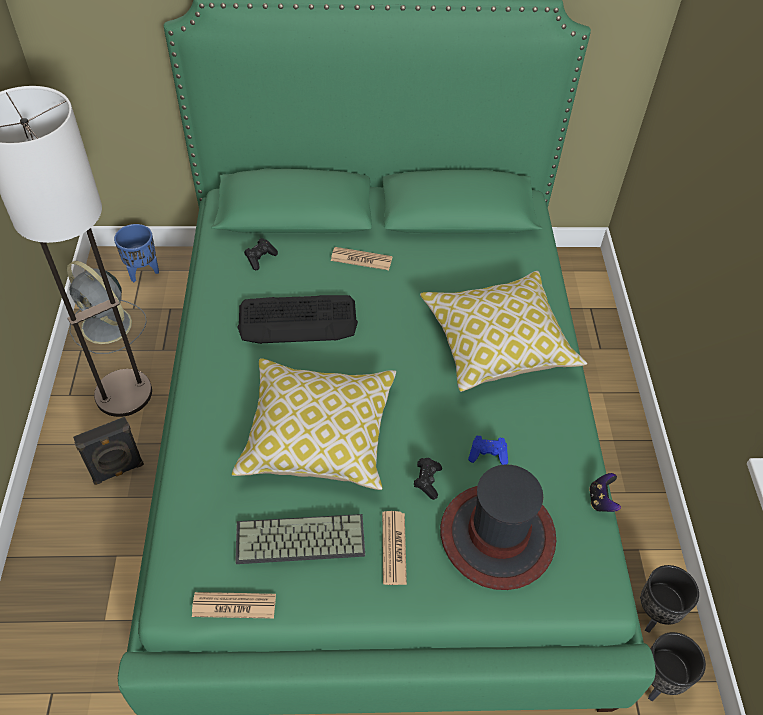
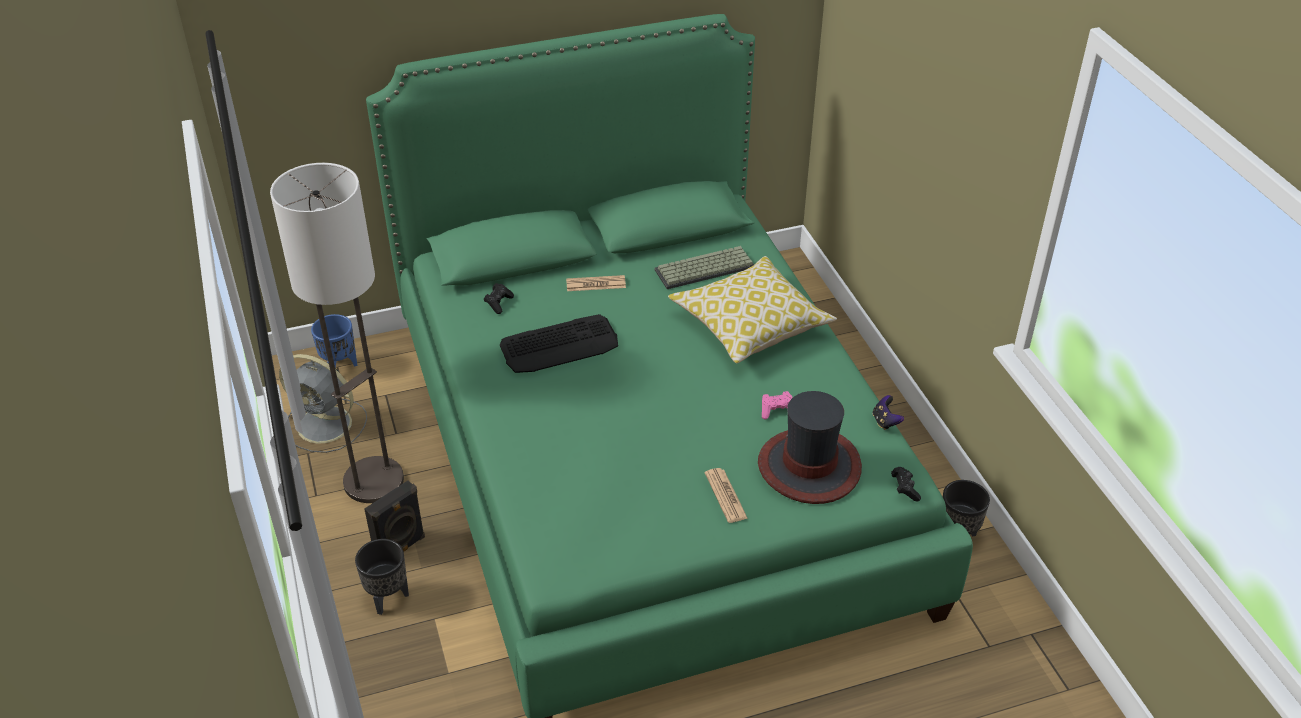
camera: 15 degrees left, 10 degrees down
newspaper [192,592,276,619] -> none
pillow [232,359,396,490] -> none
keyboard [235,514,365,564] -> keyboard moved to [654,246,754,289]
black game controller [414,458,442,500] -> black game controller moved to [891,467,921,502]
blue game controller [468,436,508,465] -> pink game controller [762,391,793,420]
black planter [648,632,706,701] -> black planter moved to [355,539,409,615]

